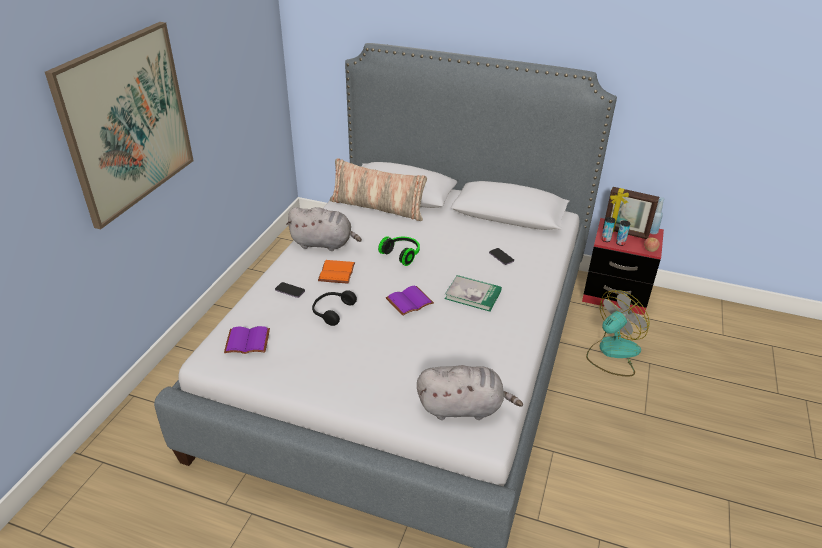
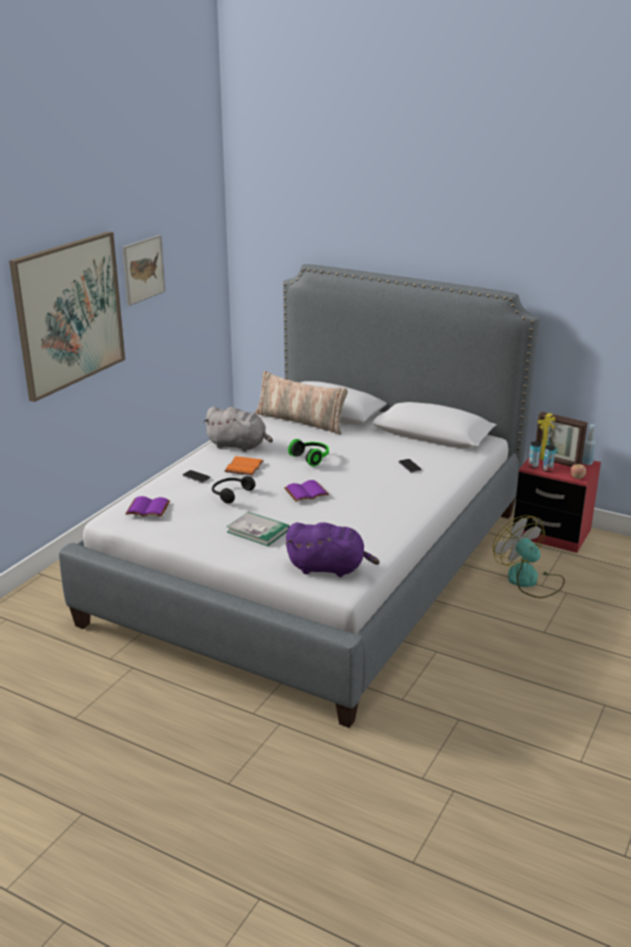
camera: 10 degrees right, 10 degrees down
grey plush toy [417,365,523,420] -> purple plush toy [286,522,380,577]
book [445,275,502,312] -> book moved to [227,512,290,546]
fan [586,290,650,377] -> fan turned 90 degrees counterclockwise [493,515,565,598]
none -> picture [122,235,165,306]

